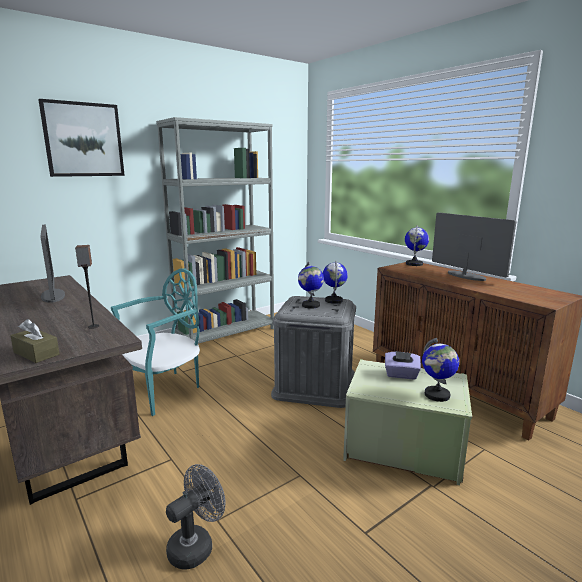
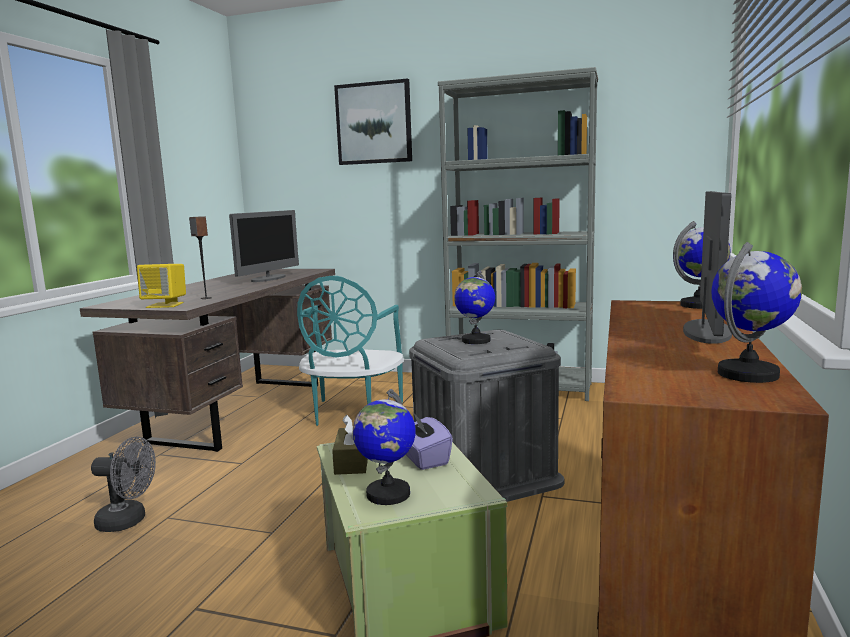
camera: 55 degrees right, 5 degrees down
brown tissue box [10,319,60,363] -> brown tissue box moved to [332,415,368,475]
turquoise chair [111,268,200,416] -> turquoise chair turned 90 degrees clockwise [297,276,404,426]
globe [323,261,348,304] -> globe moved to [711,242,802,383]
none -> yellow speaker [137,264,186,308]

